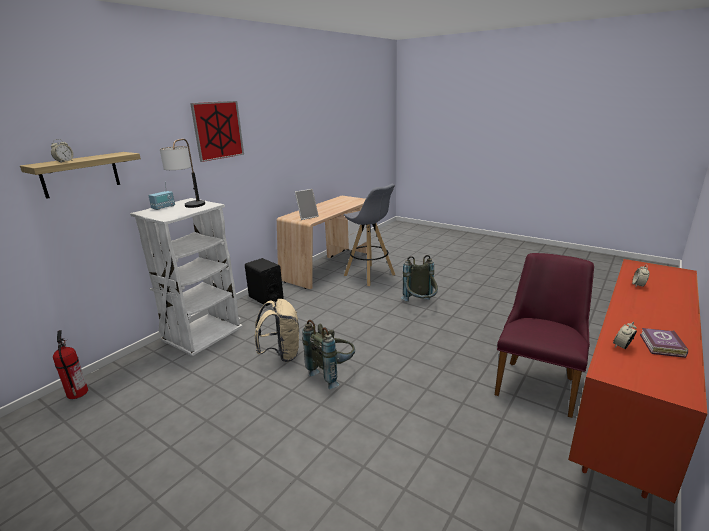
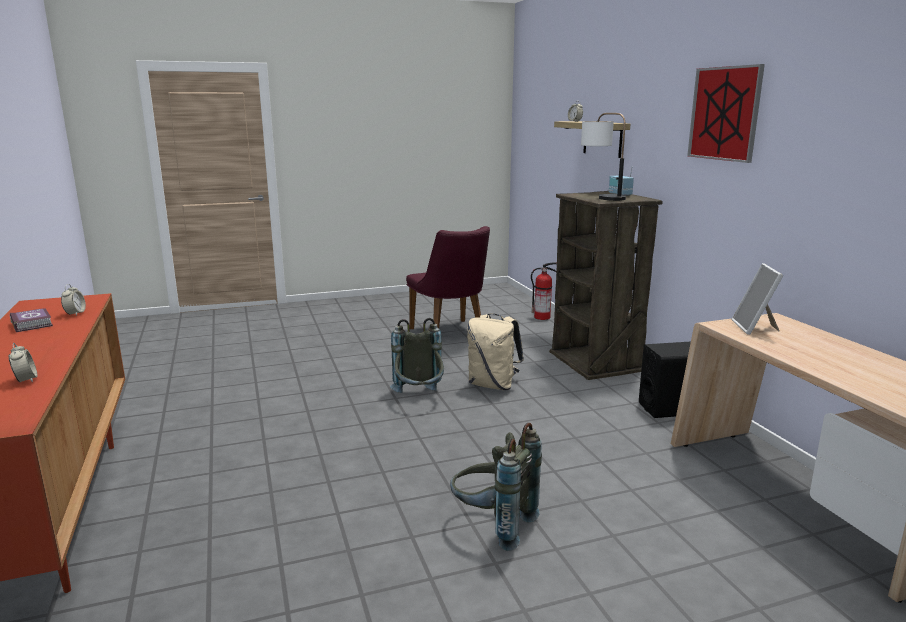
camera: 125 degrees right, 5 degrees down
white bookcase [130,198,243,356] -> brown bookcase [549,191,663,380]
grey stool [344,184,395,286] -> none
purple chair [495,253,594,418] -> purple chair moved to [406,226,490,329]

